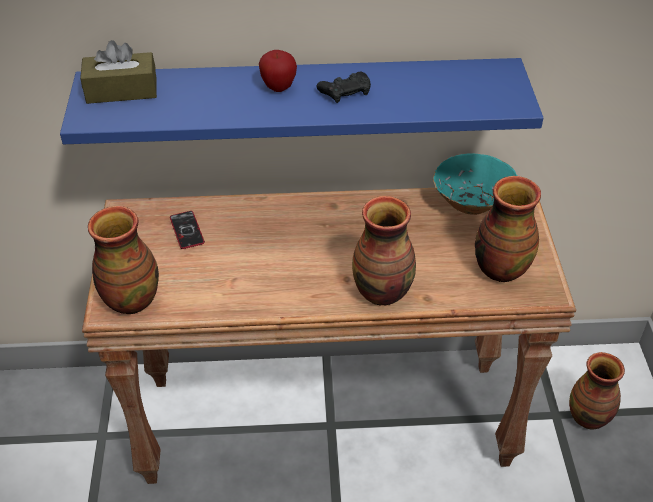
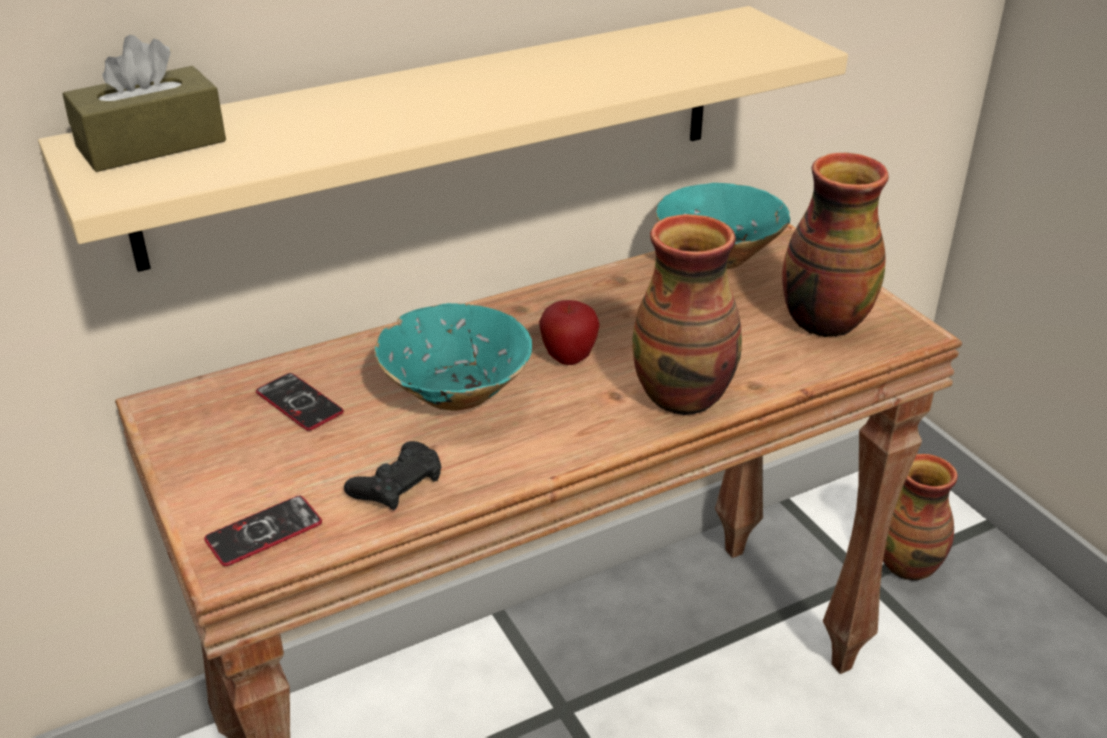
camera: 25 degrees left, 10 degrees down
blue shelf [60,58,543,144] -> beige shelf [38,6,848,272]
vase [88,206,159,314] -> phone [204,496,322,566]
apple [259,50,297,92] -> apple moved to [539,300,600,365]
black game controller [317,72,371,103] -> black game controller moved to [344,441,441,510]
none -> turquoise bowl [374,303,532,411]

